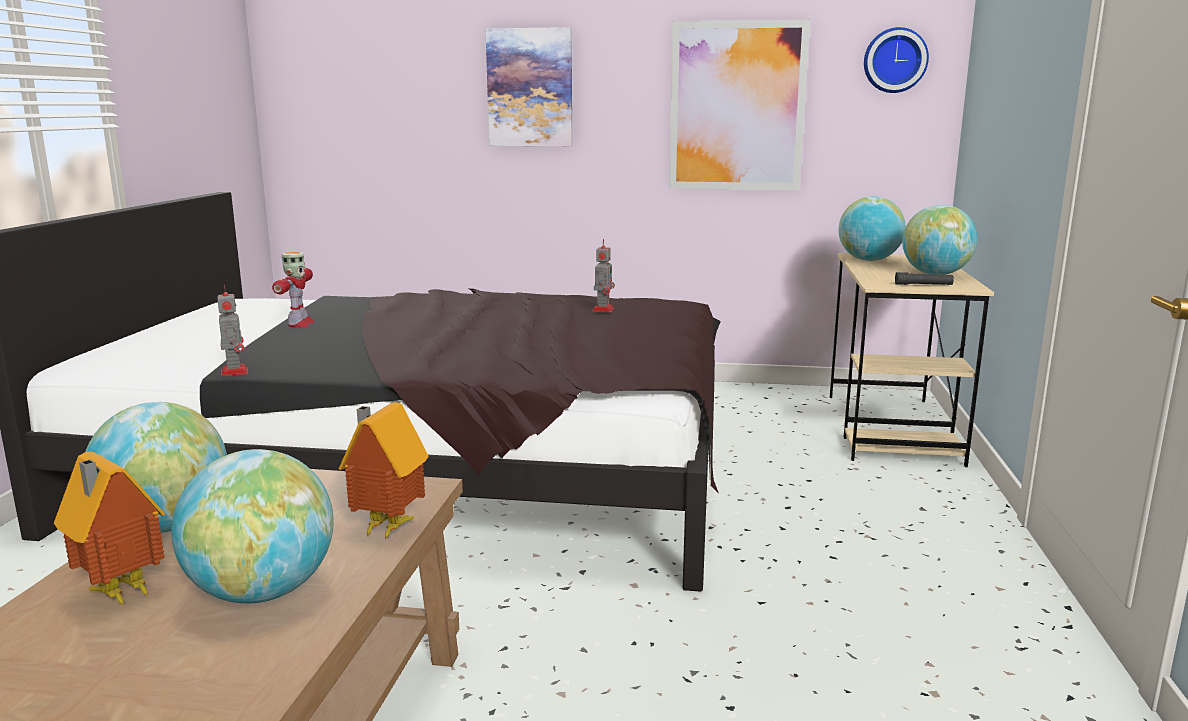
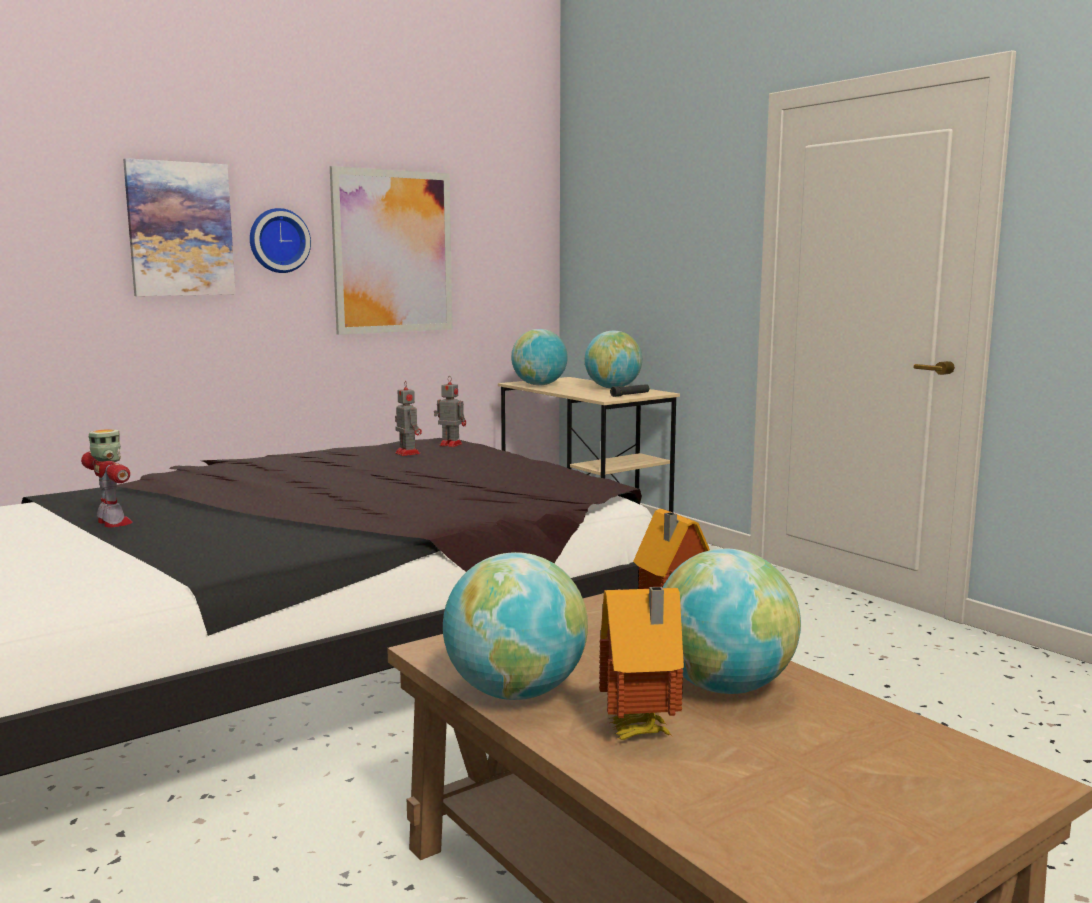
camera: 45 degrees left, 5 degrees down
toy robot [217,284,248,377] -> toy robot moved to [434,378,466,447]
wall clock [864,27,929,93] -> wall clock moved to [250,208,311,273]

